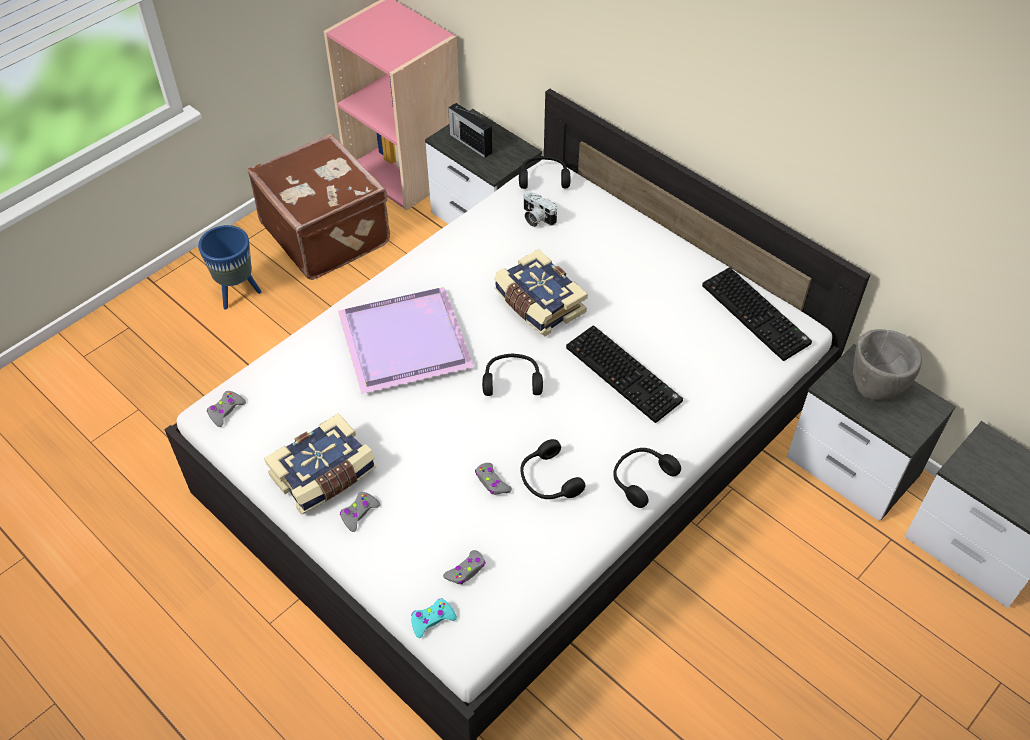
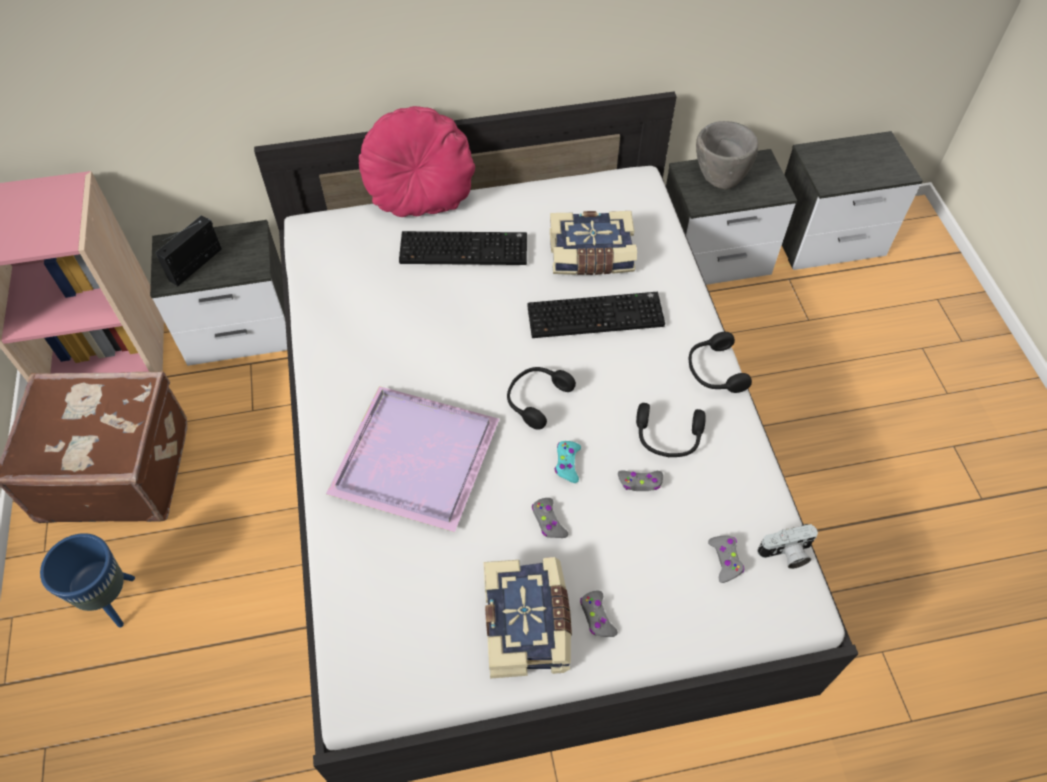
camera: 55 degrees left, 5 degrees up
grey game controller [207,391,246,427] -> grey game controller moved to [532,498,568,538]
turquoise game controller [411,598,457,638] -> turquoise game controller moved to [555,441,581,483]
radio [448,103,492,158] -> radio turned 135 degrees clockwise [155,215,222,286]
book [494,249,588,337] -> book moved to [550,211,637,275]
black headphones [519,156,571,189] -> none
camera [524,190,557,227] -> camera moved to [757,524,818,569]
keyboard [702,267,812,361] -> keyboard moved to [399,231,527,265]
none -> pink pillow [359,106,475,217]

